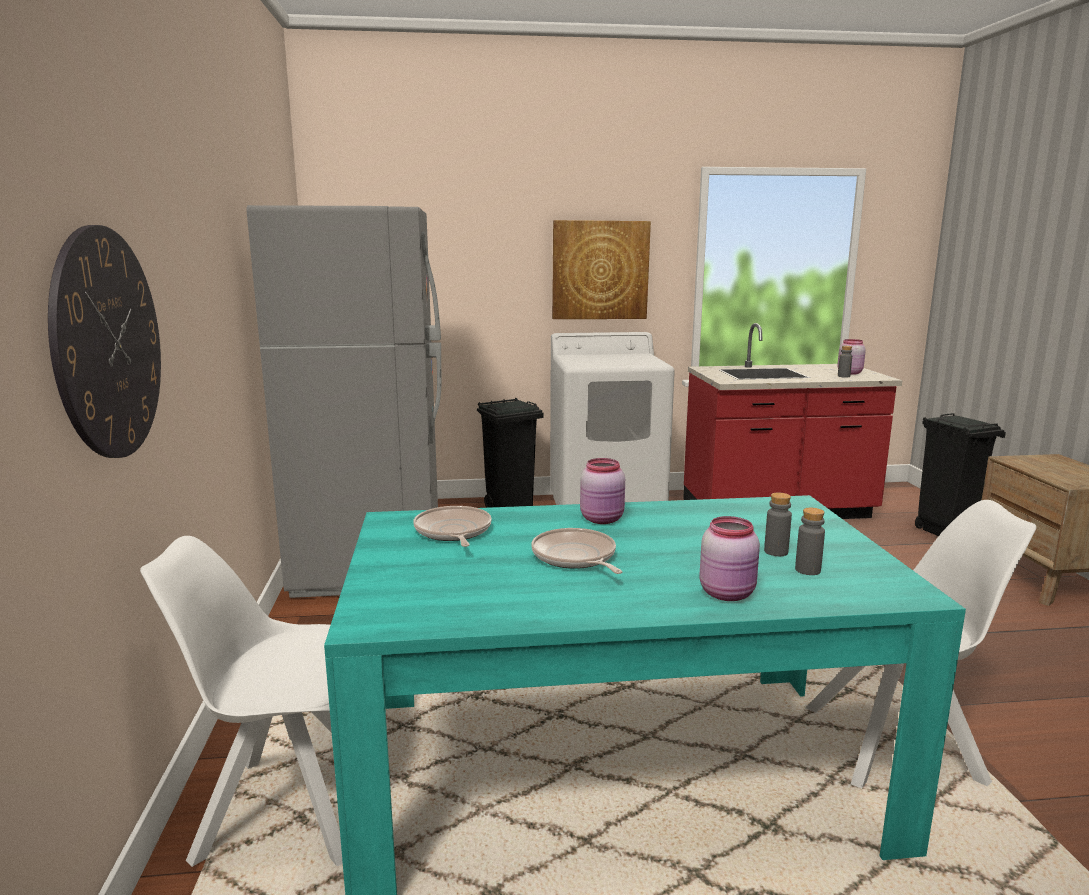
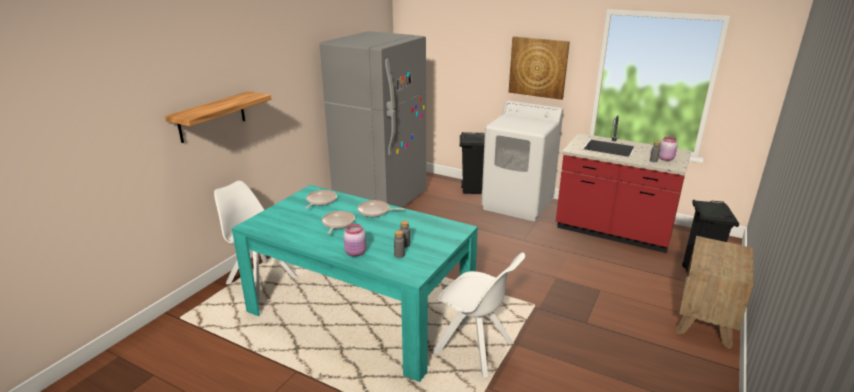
camera: 35 degrees right, 10 degrees up
wall clock [48,225,161,458] -> shelf [165,91,271,143]
pink jar [580,458,625,524] -> frying pan [357,200,405,217]

